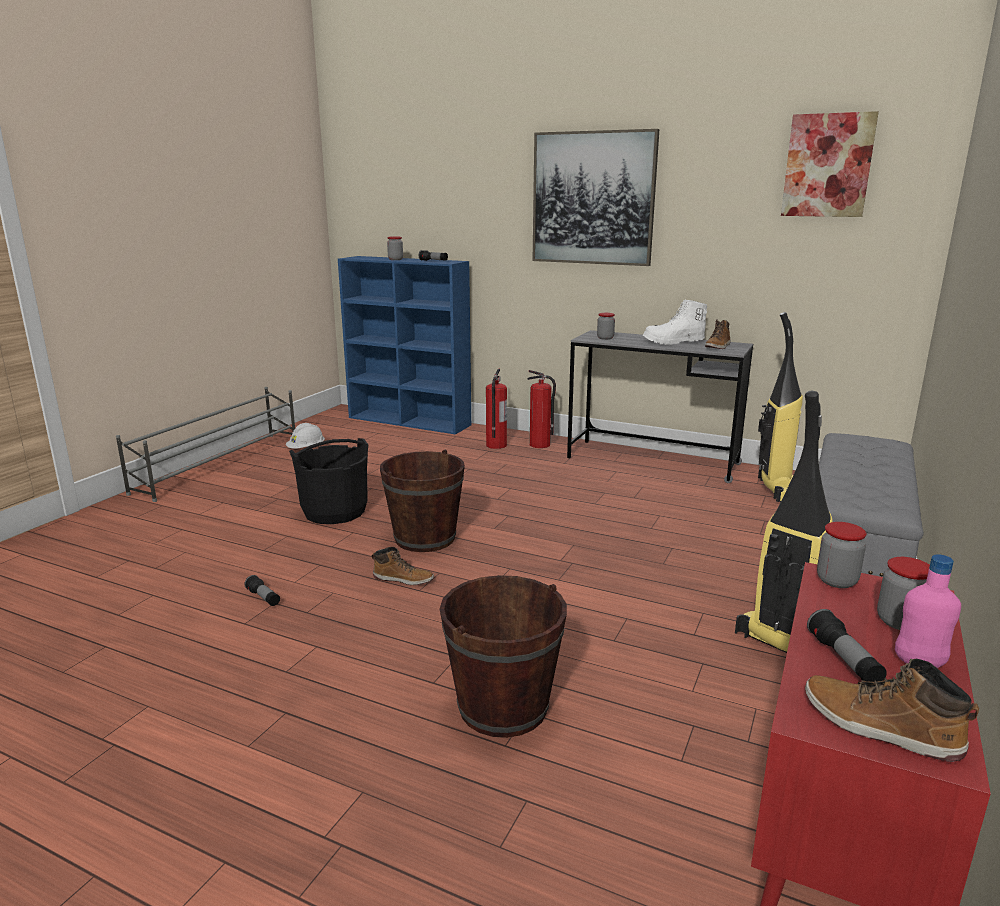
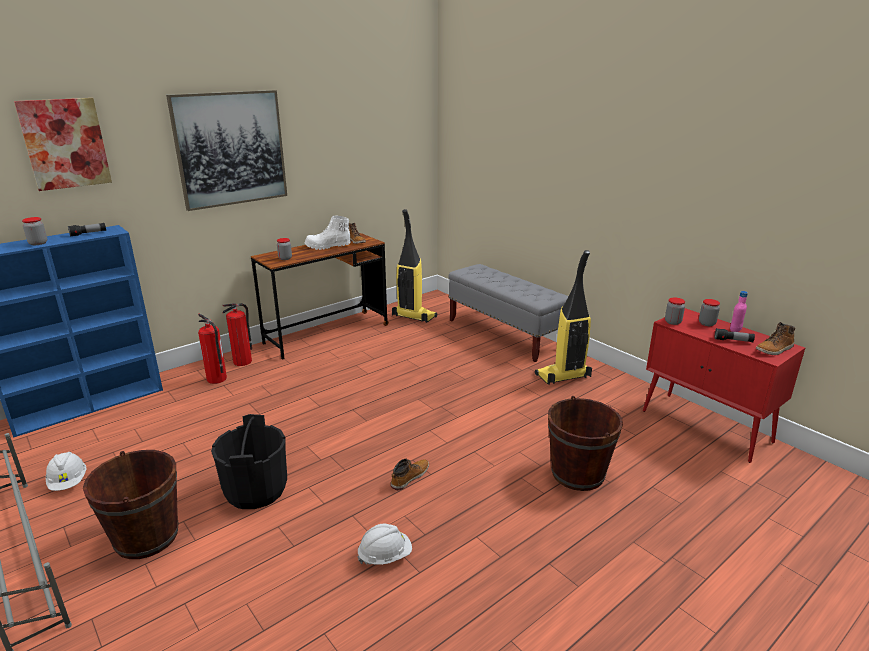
camera: 65 degrees left, 5 degrees up
flashlight [244,575,280,606] -> white hard hat [357,523,412,565]
brown bucket [380,450,465,552] -> brown bucket moved to [83,450,178,559]
grey desk [567,330,753,483] -> brown desk [251,233,389,360]
white boot [643,300,707,345] -> white boot turned 60 degrees clockwise [304,216,351,250]
picture [781,111,879,217] -> picture moved to [14,98,112,191]

